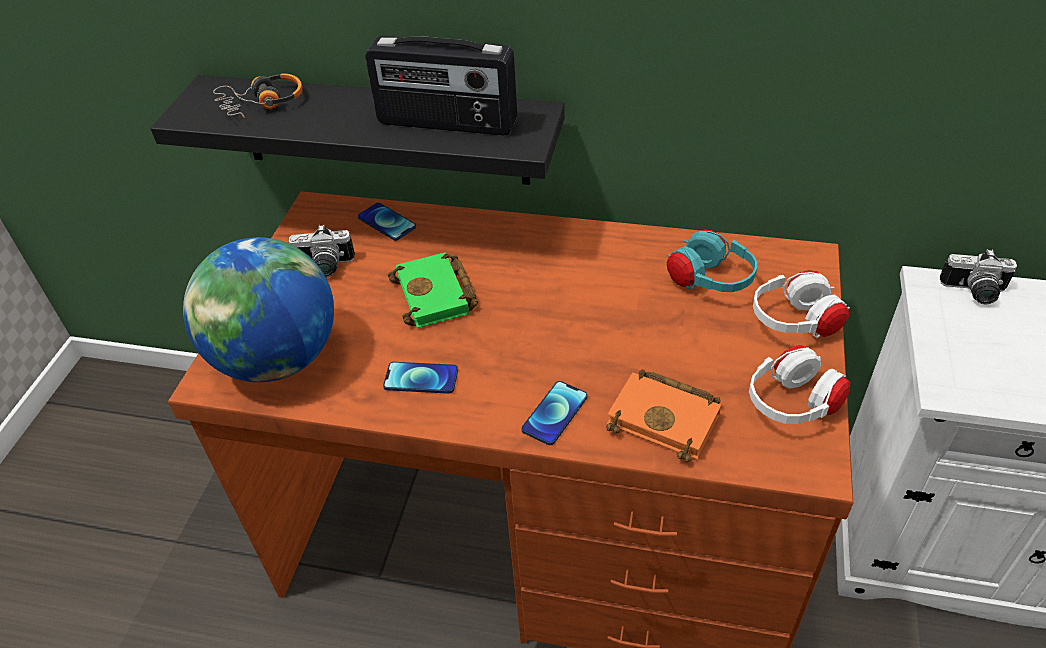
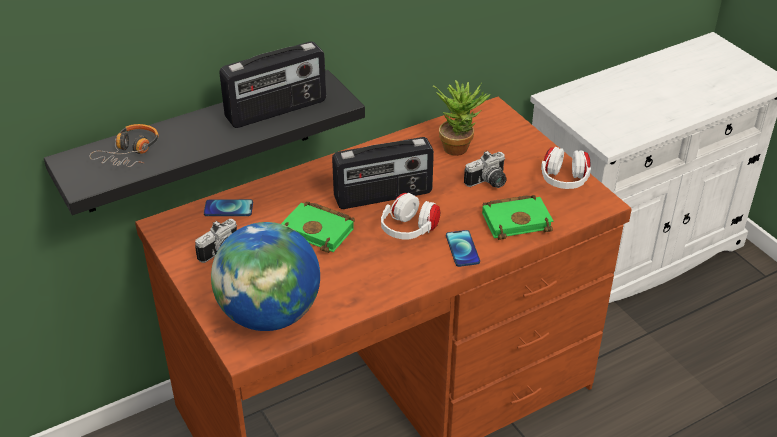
camera: 45 degrees left, 5 degrees down
phone [383,362,458,394] -> none
orange book [606,369,721,462] -> green book [482,195,553,240]
turquoise headphones [667,229,757,292] -> potted plant [433,80,491,156]
white headphones [753,270,850,338] -> white headphones moved to [381,193,440,239]
camera [940,249,1017,304] -> camera moved to [464,151,507,188]
none -> radio [332,137,434,209]

